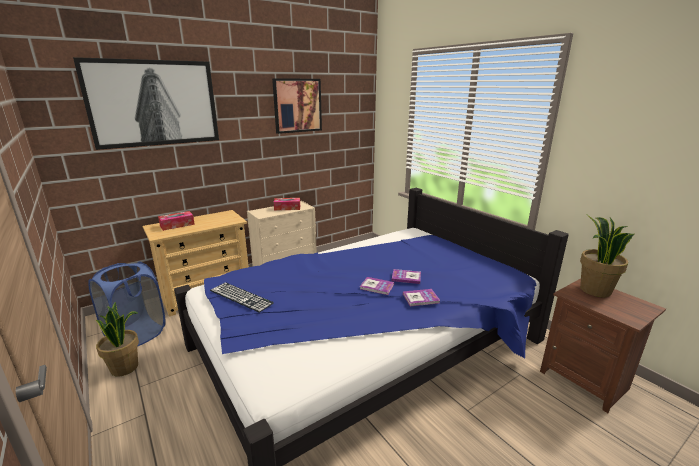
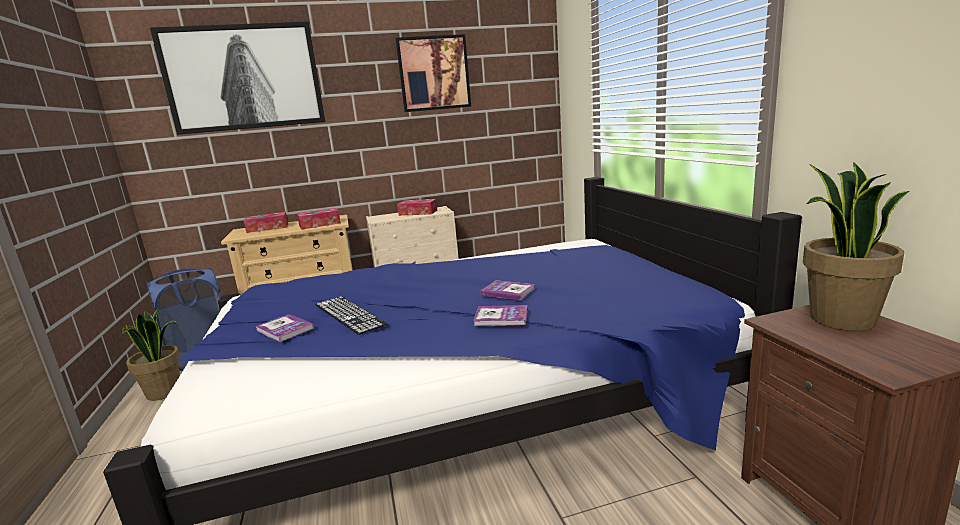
camera: 20 degrees right, 5 degrees down
keyboard [210,282,274,313] -> keyboard moved to [315,296,388,335]
book [360,277,394,295] -> book moved to [255,314,314,342]
none -> tissue box [297,208,341,229]

